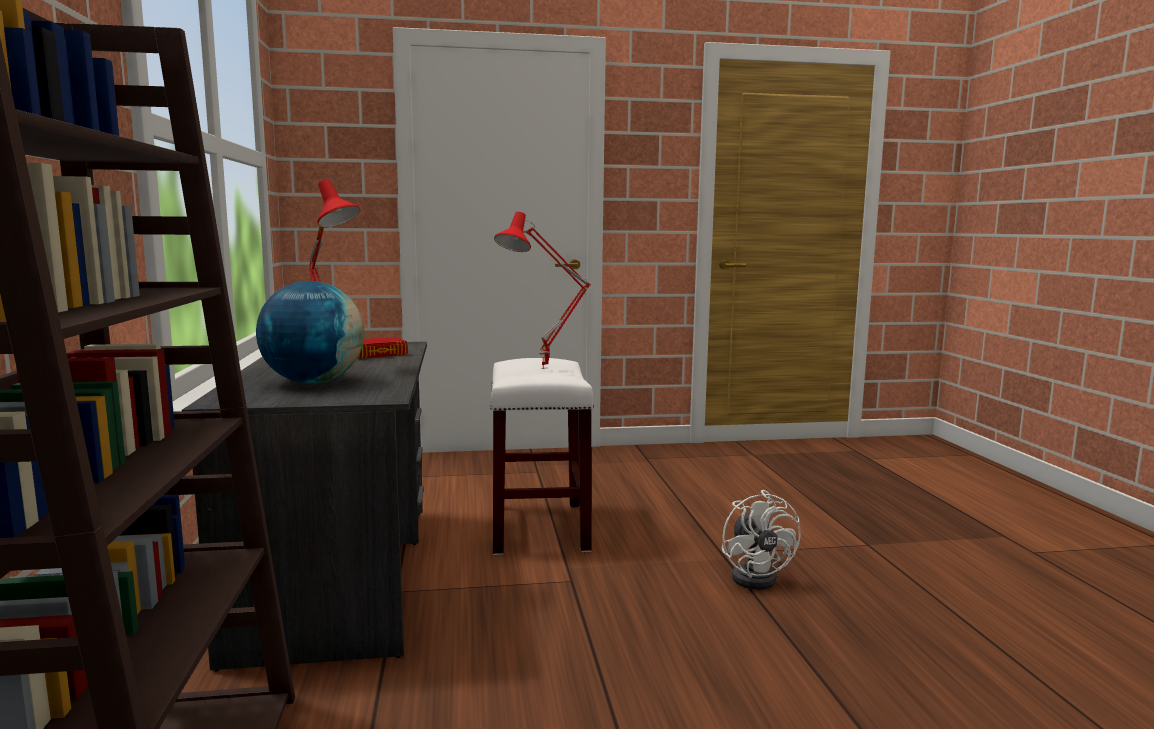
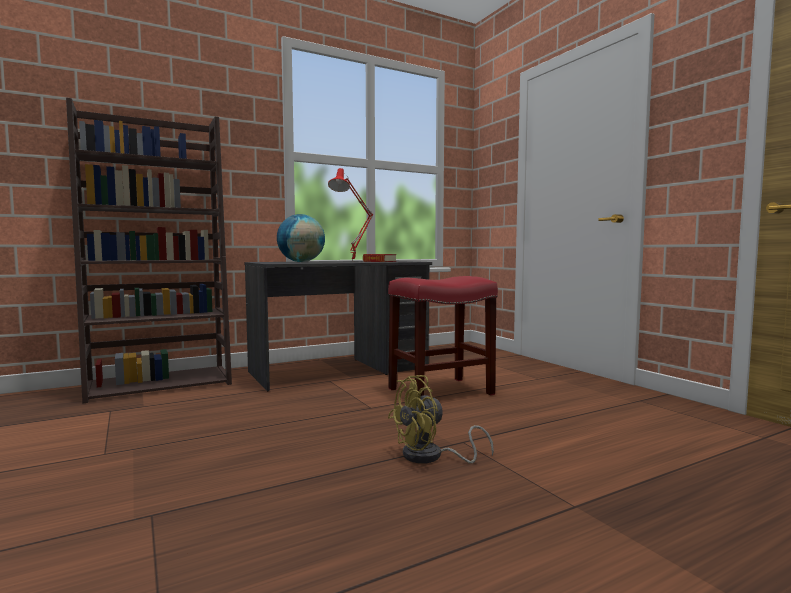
camera: 70 degrees right, 5 degrees down
white stool [490,358,594,555] -> red stool [388,276,498,396]
red table lamp [494,212,591,369] -> none
white fan [722,490,801,590] -> yellow fan [388,375,494,464]

